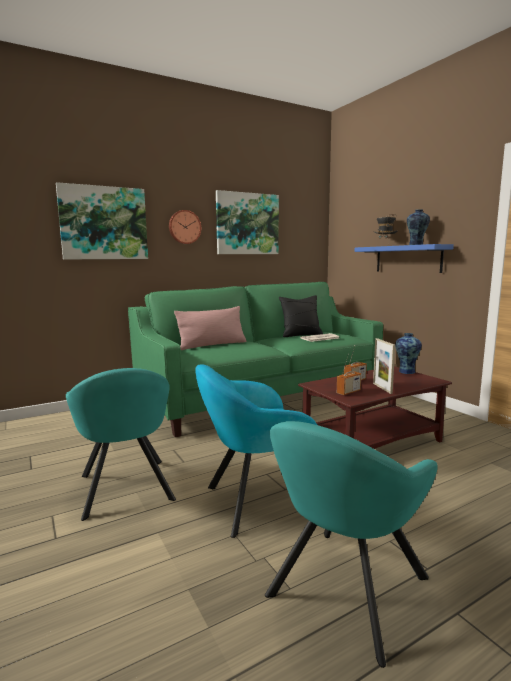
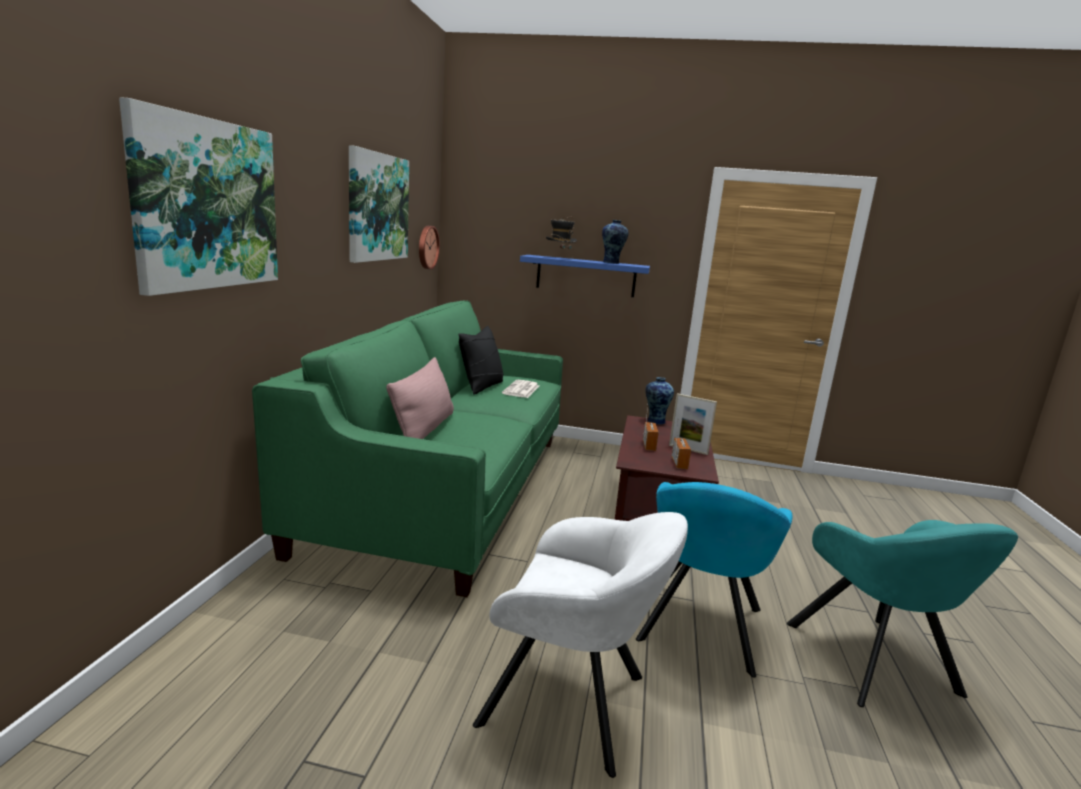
camera: 50 degrees left, 5 degrees up
turquoise armchair [66,368,176,521] -> white armchair [473,512,688,778]
wall clock [169,210,201,244] -> wall clock moved to [419,226,440,270]

